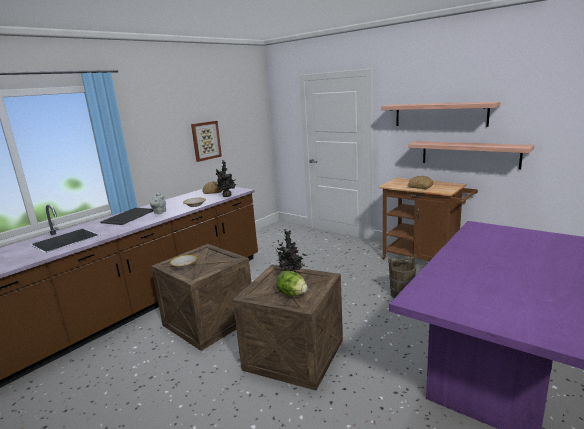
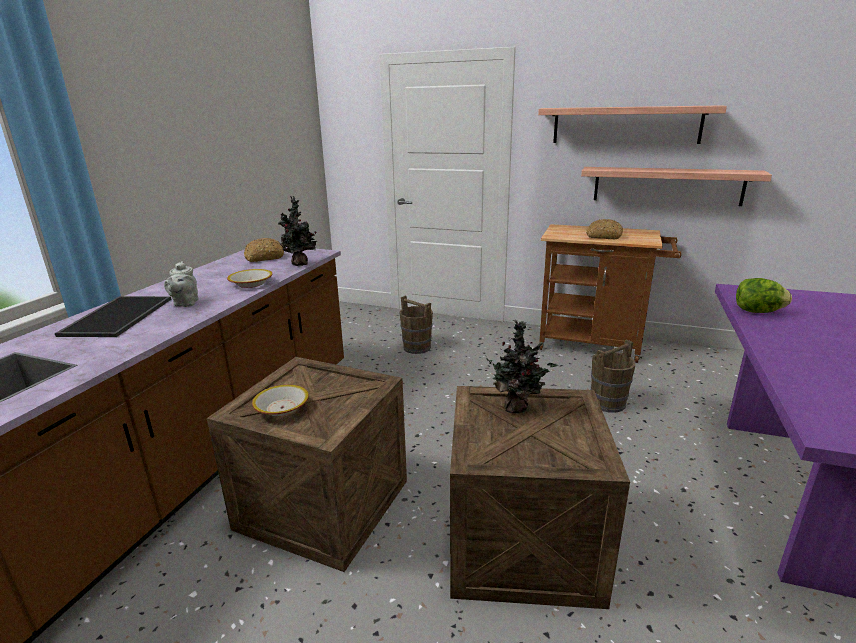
camera: 20 degrees left, 5 degrees up
picture [191,121,222,162] -> none
lettuce [276,271,307,296] -> lettuce moved to [736,278,792,313]
none -> brown bucket [399,296,433,354]

